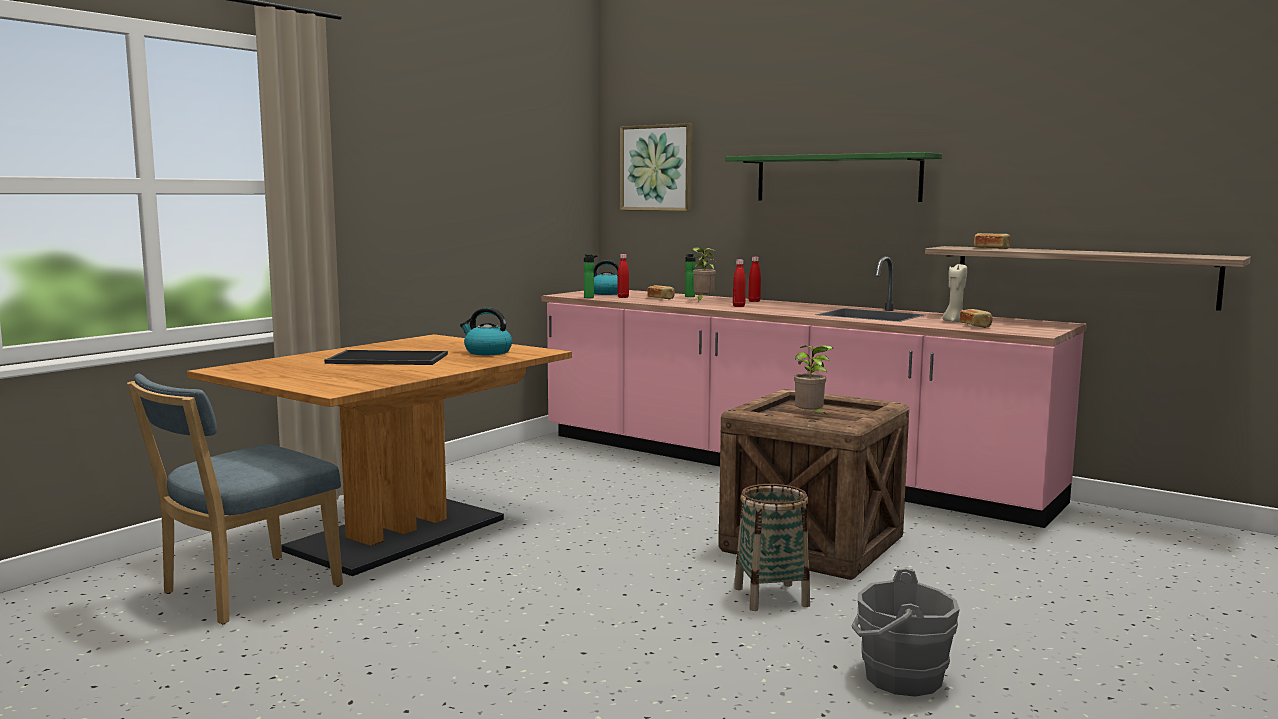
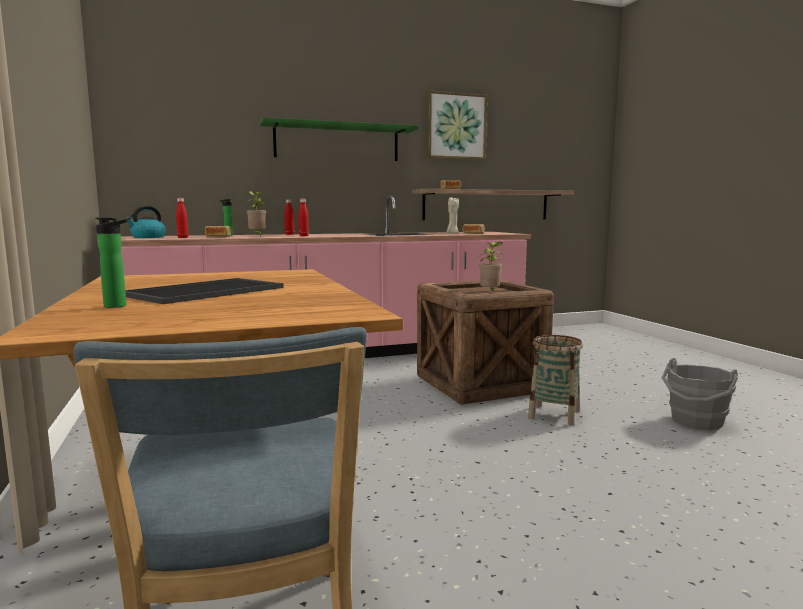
camera: 55 degrees left, 0 degrees up
kettle [460,307,512,355] -> none
bottle [584,254,598,298] -> bottle moved to [95,218,129,308]
picture [620,123,692,211] -> picture moved to [427,91,487,160]

